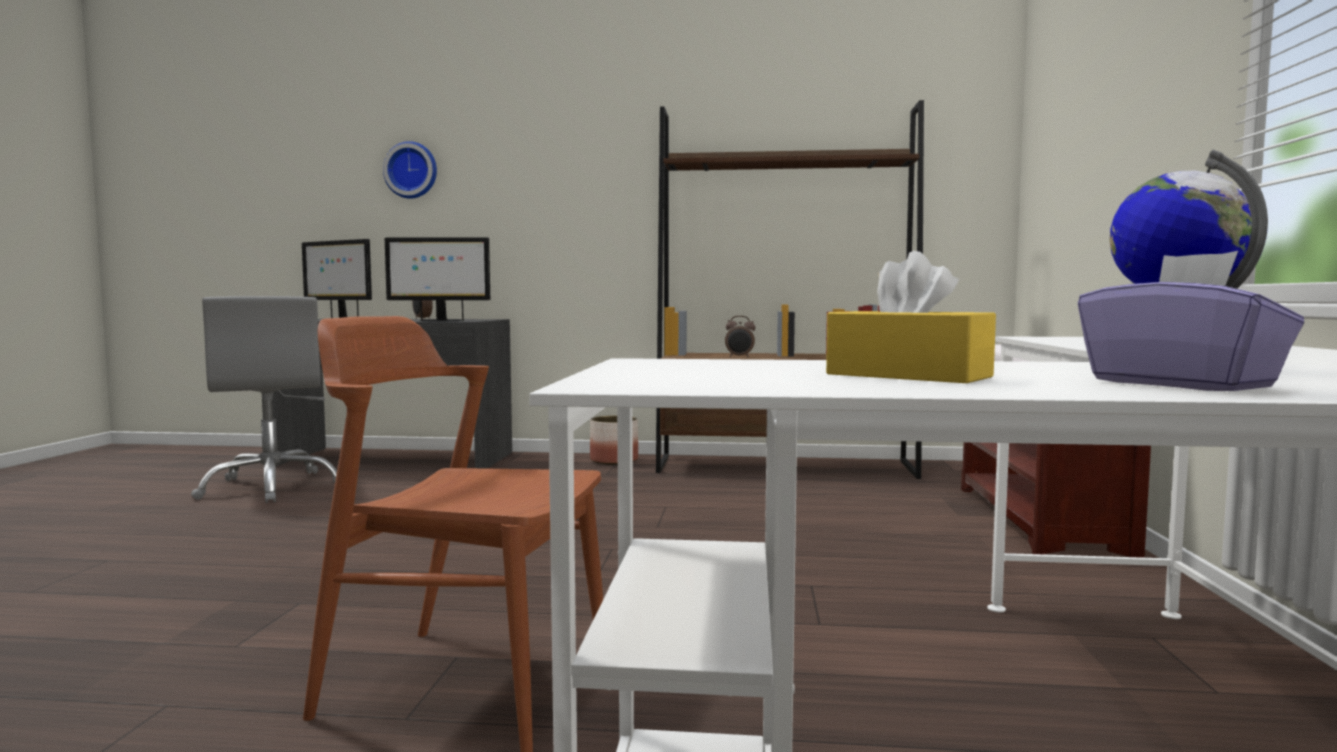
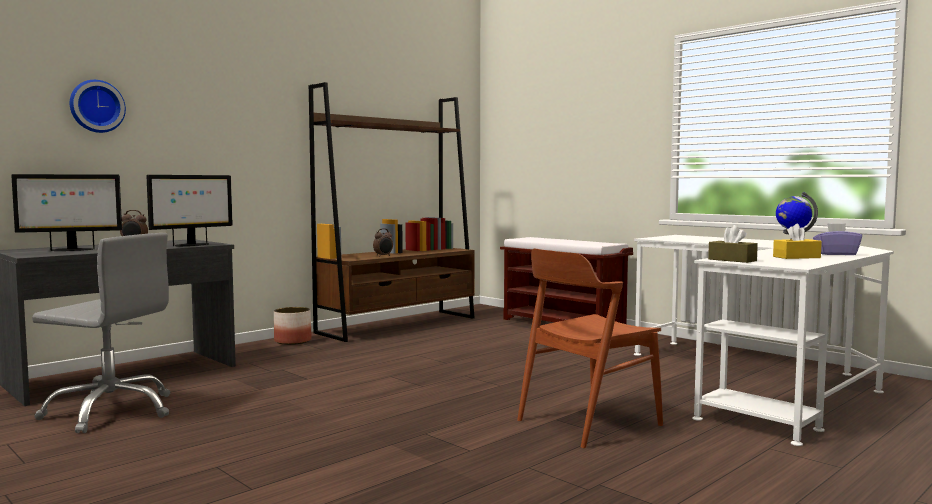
camera: 50 degrees left, 0 degrees up
none -> brown tissue box [708,225,758,263]

